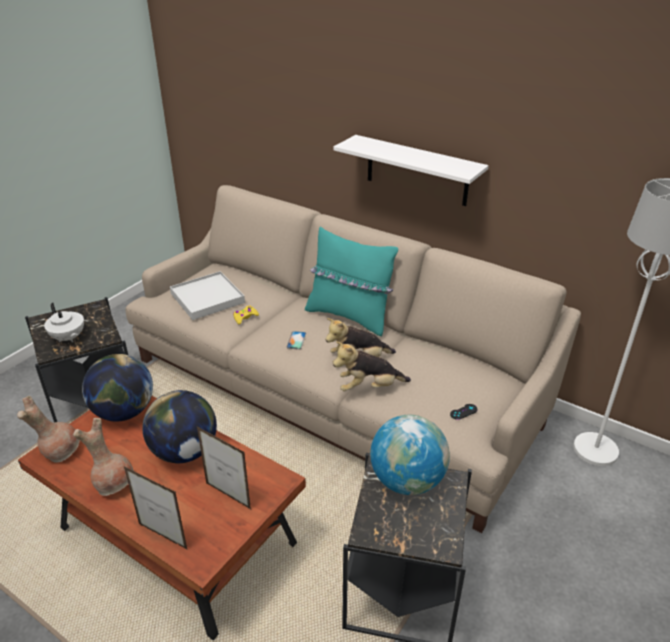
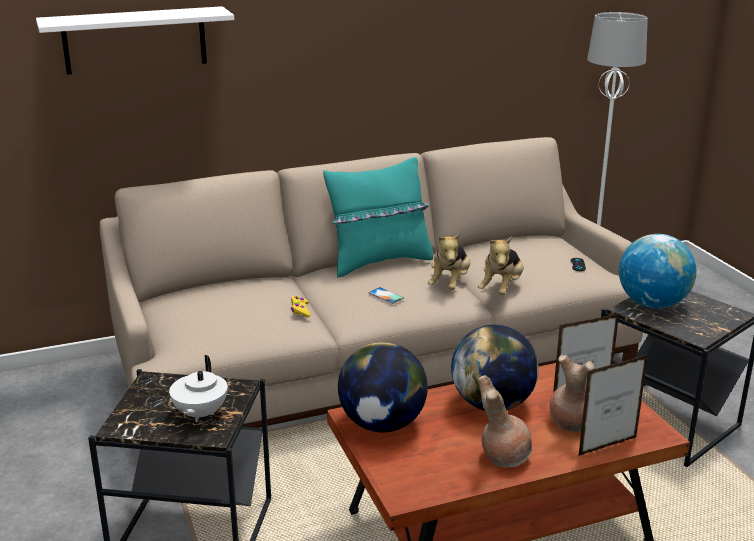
camera: 55 degrees left, 10 degrees down
brown vase [17,396,80,463] -> brown vase moved to [550,355,595,432]
white teapot [44,303,84,342] -> white teapot turned 105 degrees clockwise [169,355,228,422]
white tray [170,271,245,320] -> none
white shelf [333,135,489,206] -> white shelf moved to [36,6,234,75]

